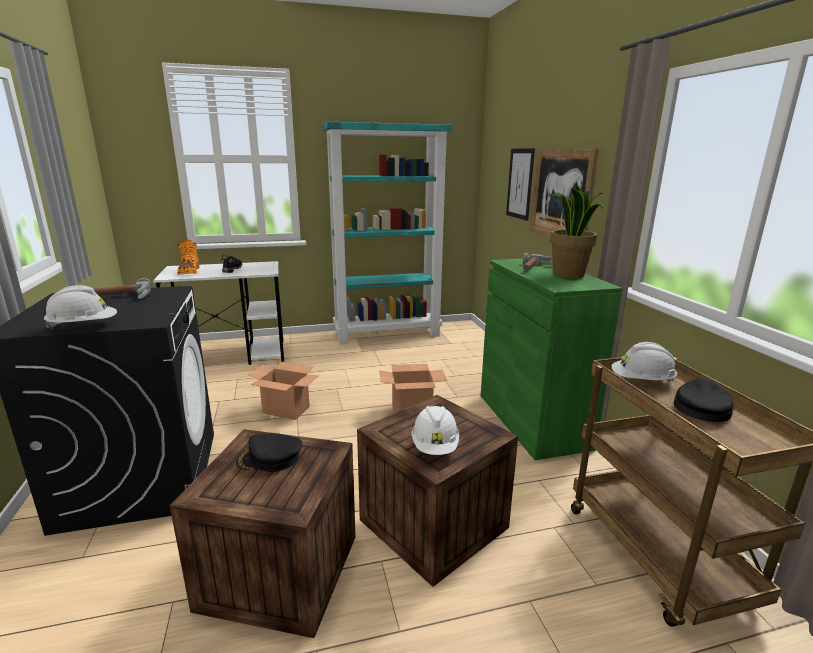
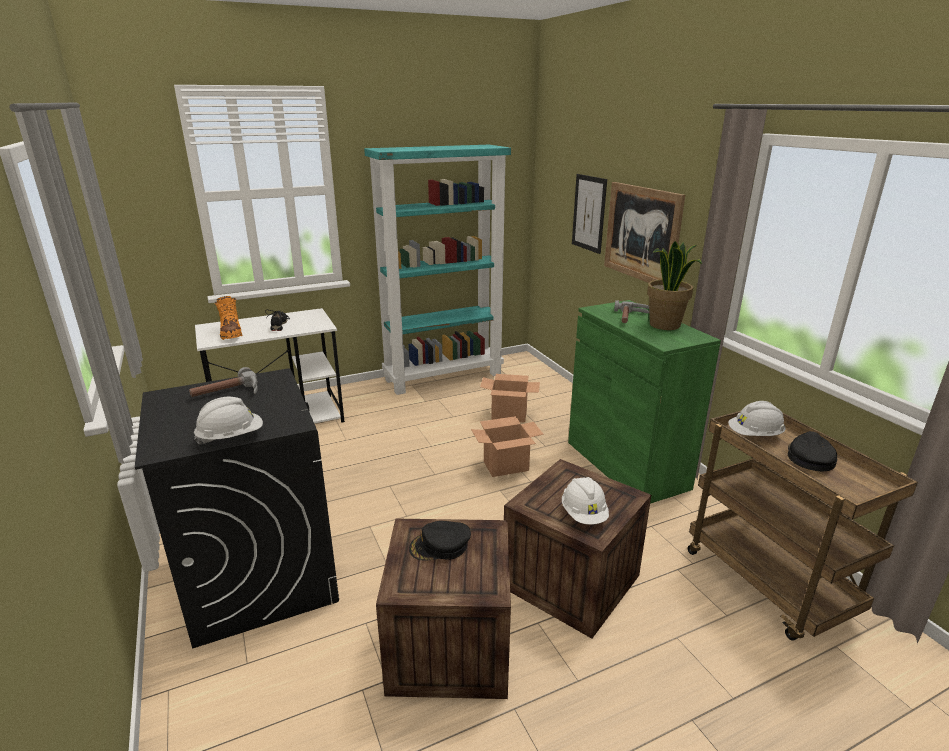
camera: 10 degrees left, 5 degrees up
cardboard box [248,362,319,420] -> cardboard box moved to [480,374,540,423]

